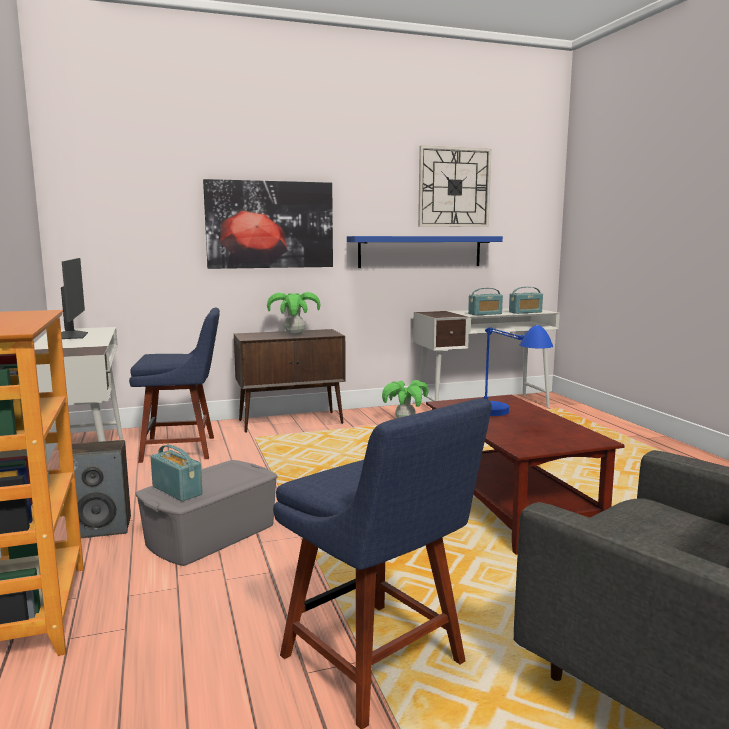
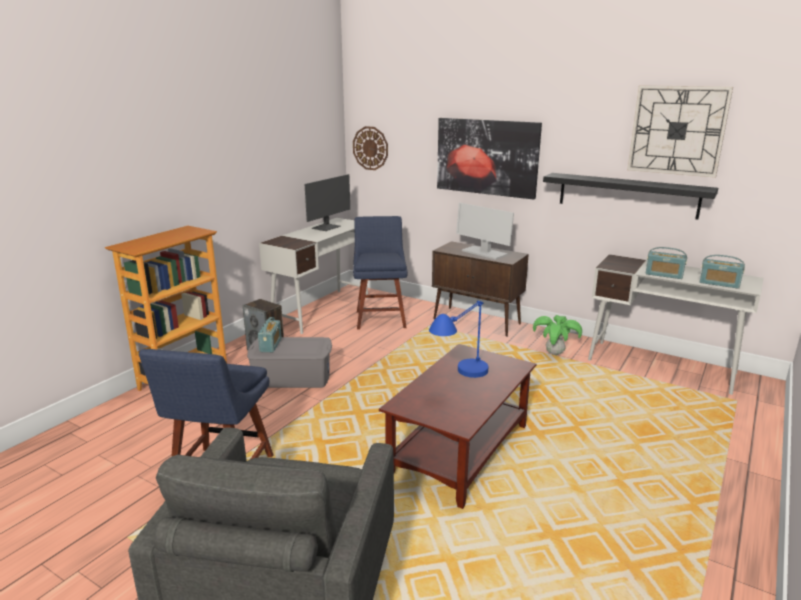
camera: 50 degrees right, 10 degrees up
blue chair [129,308,220,463] -> blue chair turned 135 degrees counterclockwise [353,216,408,330]
potted plant [267,292,321,335] -> monitor [456,203,514,260]
blue shelf [347,236,503,268] -> black shelf [543,173,718,219]
none -> wall clock [353,126,388,170]

